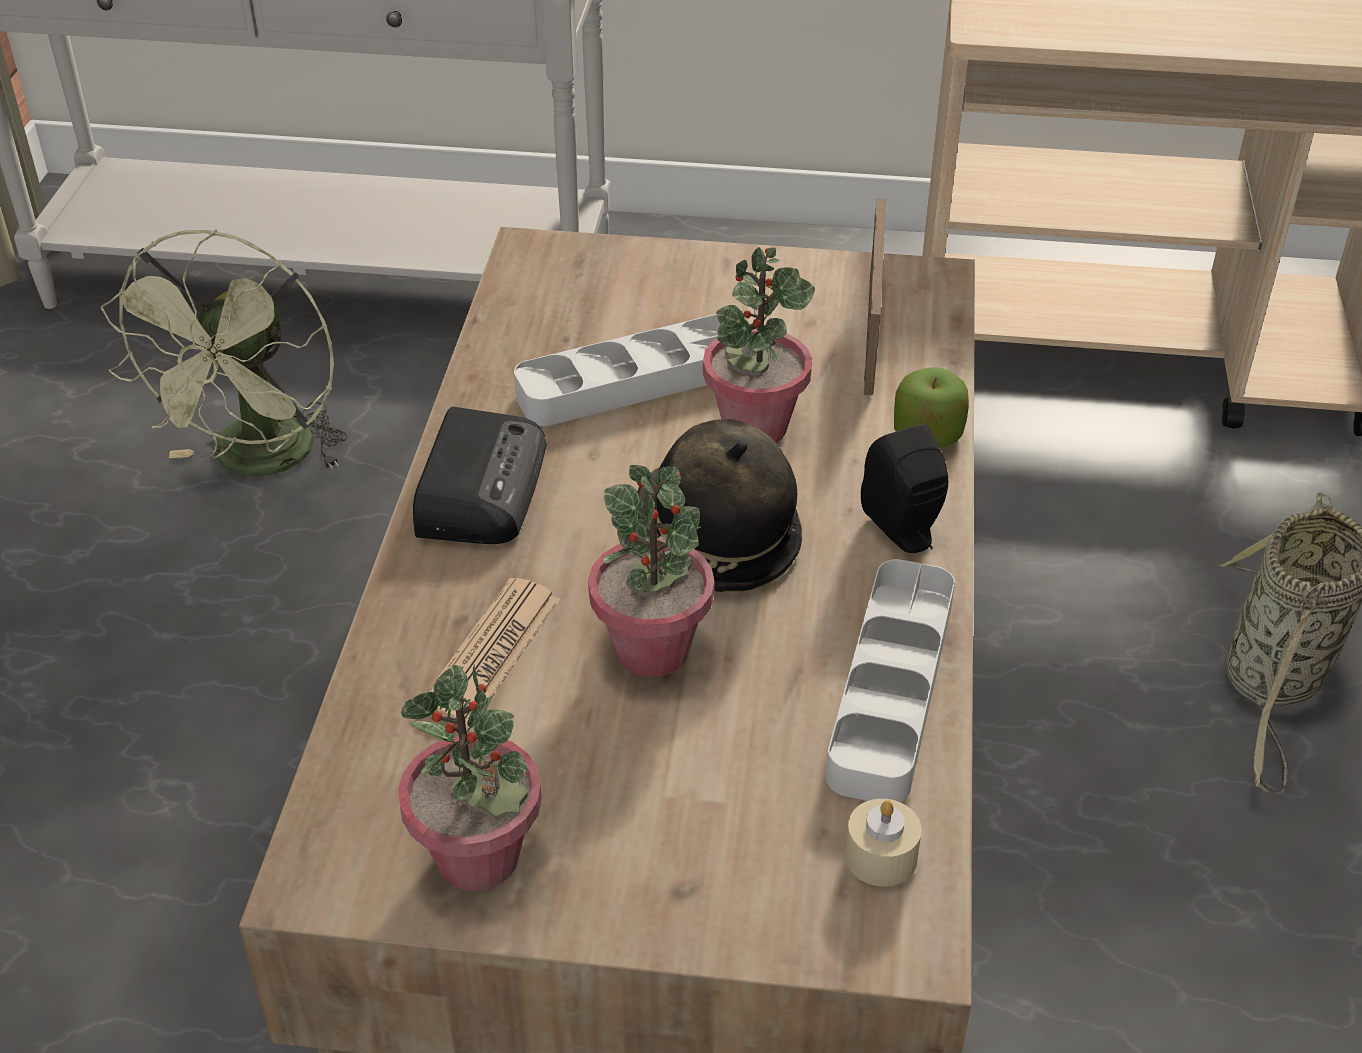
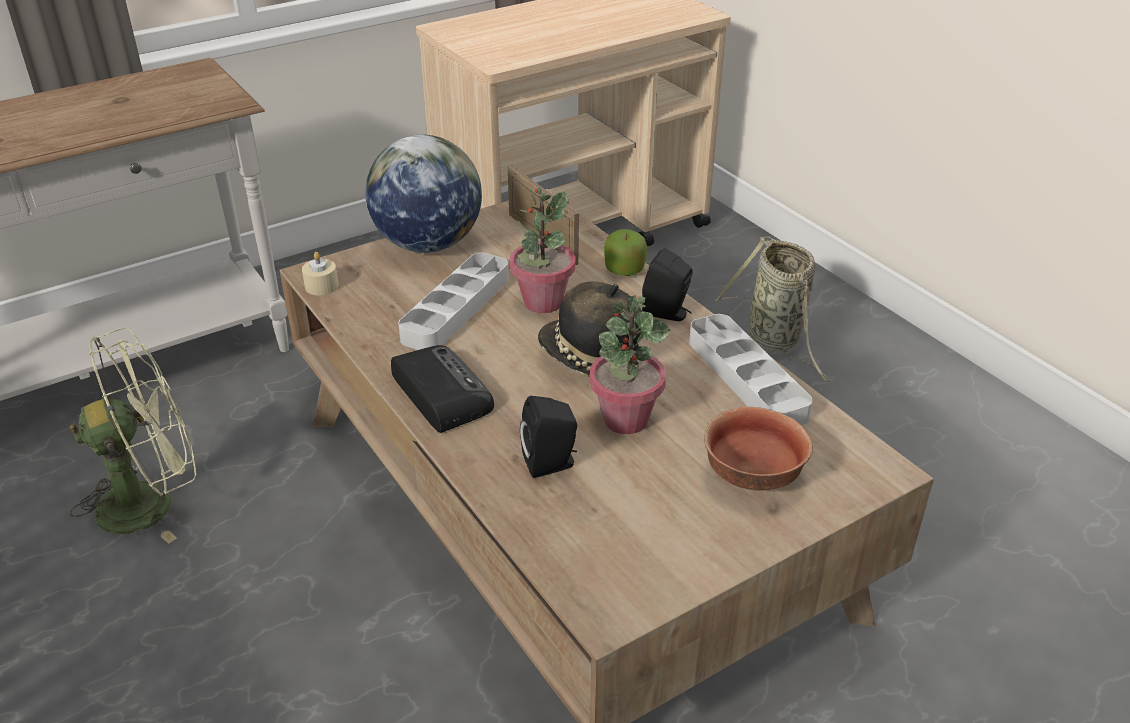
camera: 40 degrees left, 5 degrees down
green fan [101,229,348,476] -> green fan turned 90 degrees counterclockwise [70,327,196,544]
potted plant [398,664,542,891] -> none
newspaper [427,578,560,729] -> black speaker [520,396,577,478]
beige candle [845,799,922,887] -> beige candle moved to [302,252,339,295]
none -> globe [365,135,482,253]
none -> bowl [704,407,813,491]

